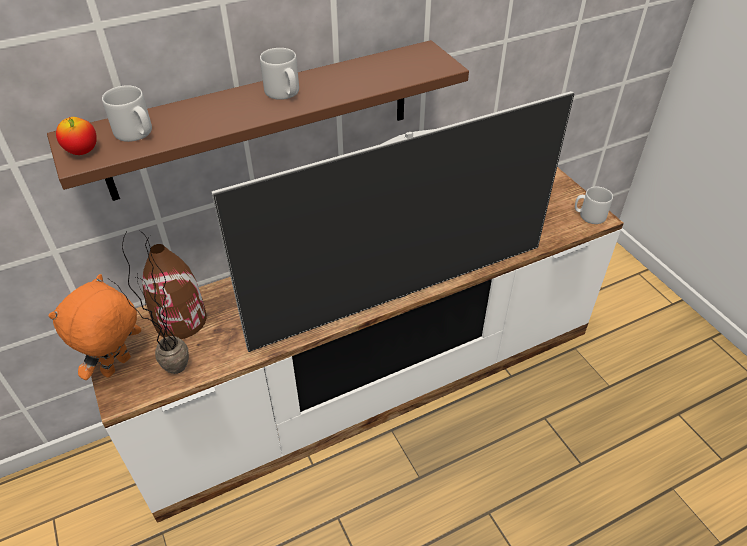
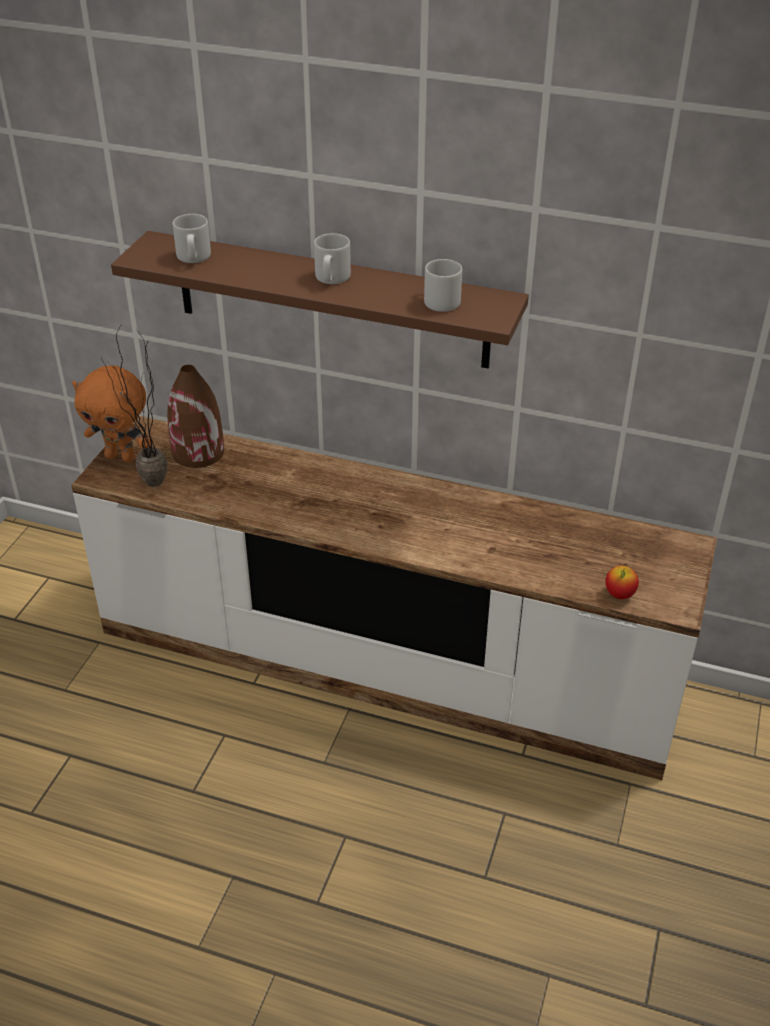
camera: 45 degrees right, 5 degrees down
orange plush toy [48,274,141,380] -> orange plush toy turned 150 degrees counterclockwise [72,365,151,462]
apple [56,117,97,155] -> apple moved to [605,566,639,599]
television [211,91,575,352] -> none
grey mug [575,187,613,224] -> grey mug moved to [424,259,462,312]

